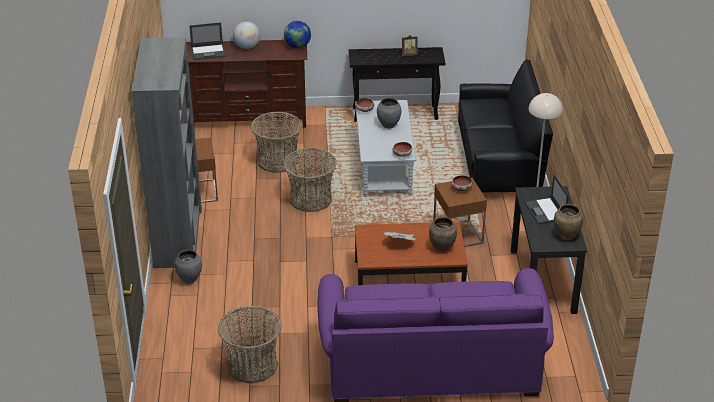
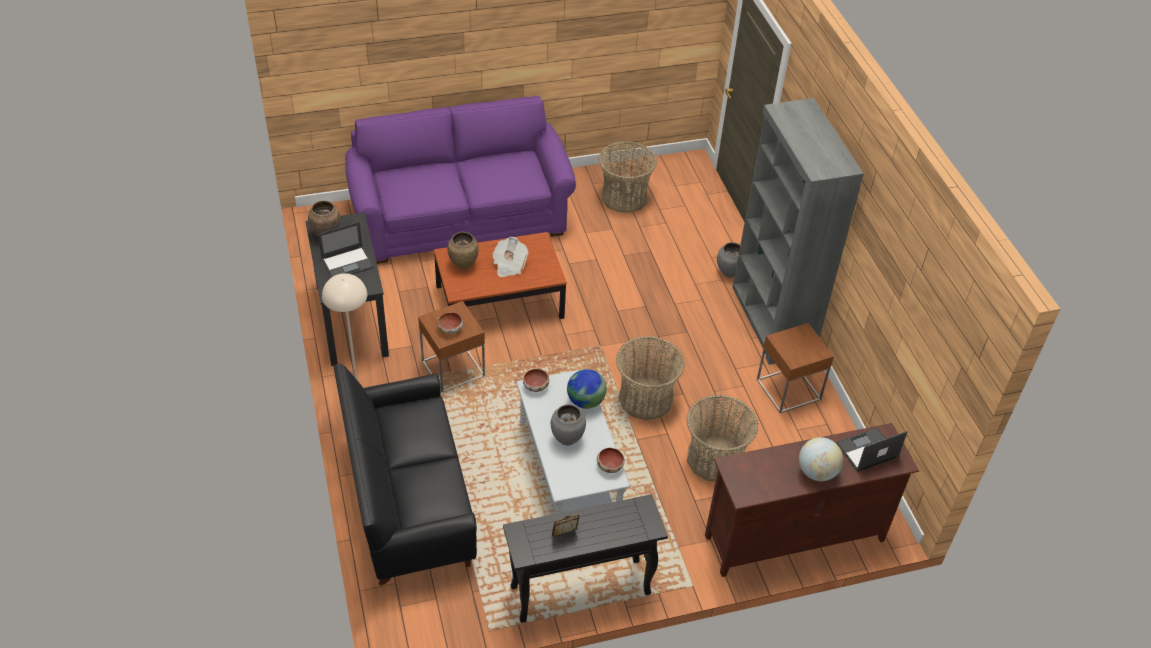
camera: 165 degrees right, 10 degrees up
globe [284,21,311,48] -> globe moved to [567,369,607,409]
laptop [525,174,569,224] -> laptop turned 90 degrees clockwise [318,222,374,277]

